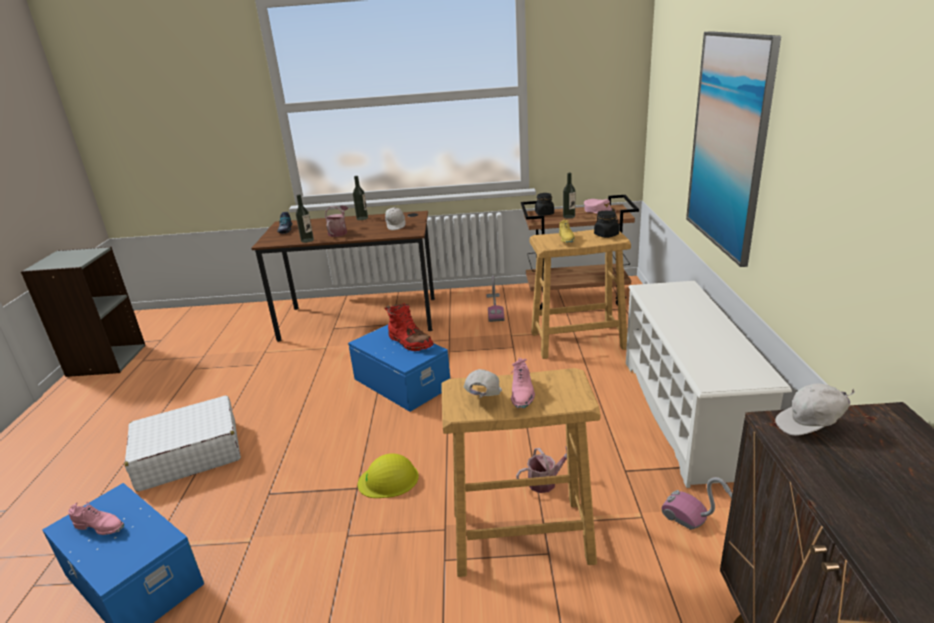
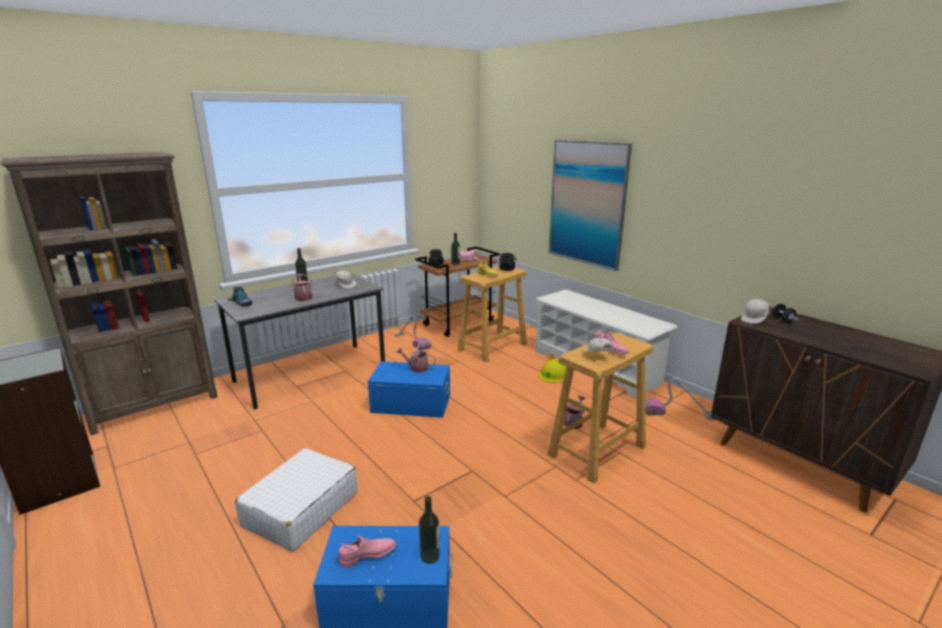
camera: 40 degrees left, 5 degrees down
brown desk [251,211,435,342] -> grey desk [214,273,385,410]
bottle [296,194,314,243] -> bottle moved to [419,496,440,564]
yellow hard hat [357,453,419,498] -> yellow hard hat moved to [538,359,567,383]
red boot [385,303,434,351] -> watering can [396,344,436,373]
none -> brown bookcase [1,152,218,435]
none -> black dumbbell [771,304,798,323]

